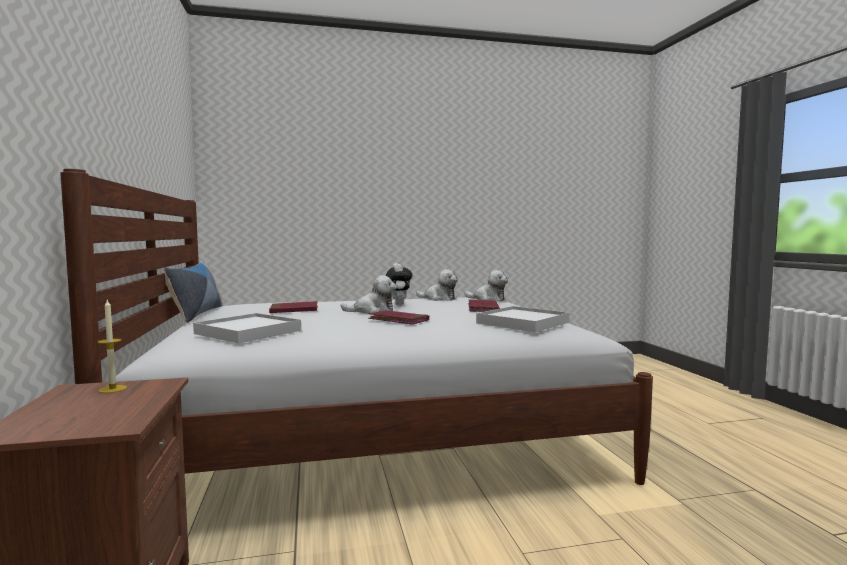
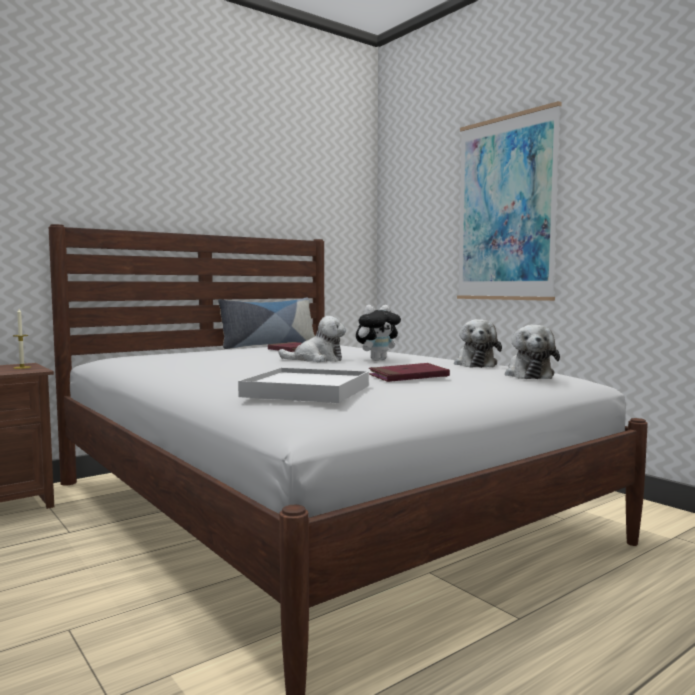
camera: 65 degrees right, 0 degrees up
white tray [193,313,301,343] -> none
plush toy [341,275,397,314] -> plush toy turned 60 degrees counterclockwise [278,316,346,362]
red book [368,310,429,325] -> none
none -> picture [457,101,561,301]

